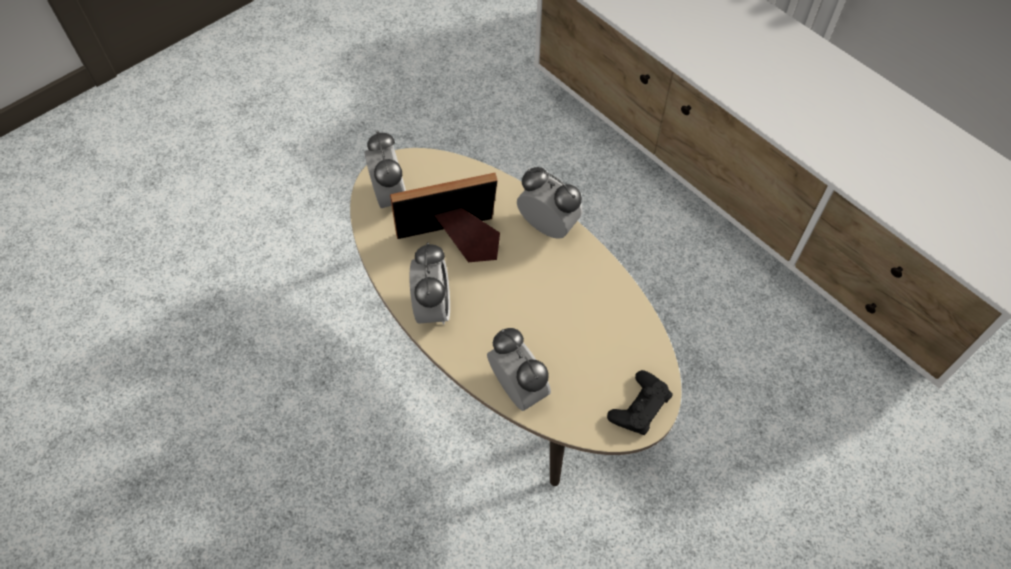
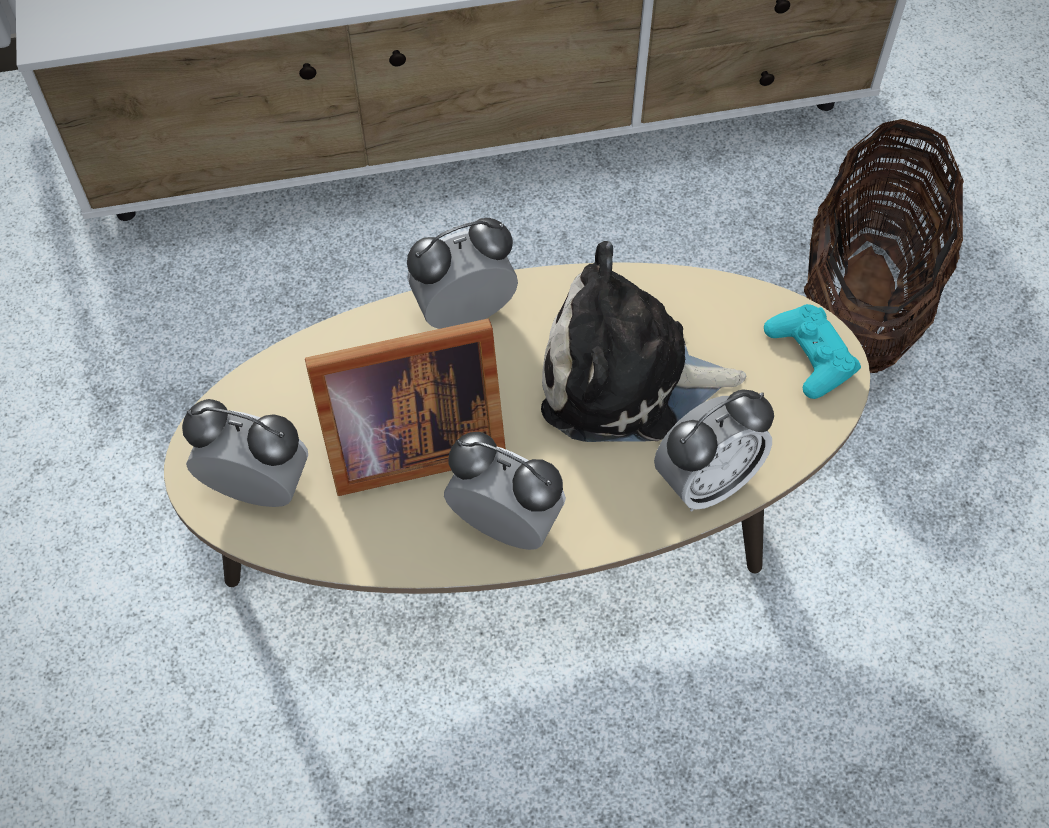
camera: 60 degrees left, 0 degrees up
picture frame [390,173,500,262] -> picture frame turned 120 degrees counterclockwise [305,319,506,496]
alarm clock [487,328,551,411] -> alarm clock turned 150 degrees clockwise [654,389,774,512]
black game controller [607,370,673,435] -> turquoise game controller [764,304,861,399]
none -> plush toy [541,241,746,442]
none -> basket [804,119,964,373]

